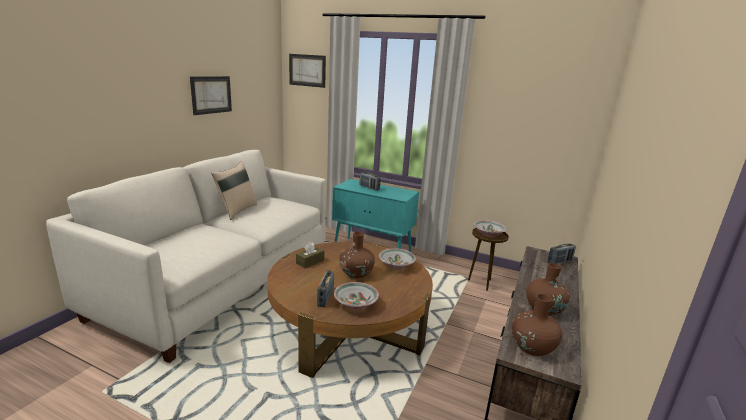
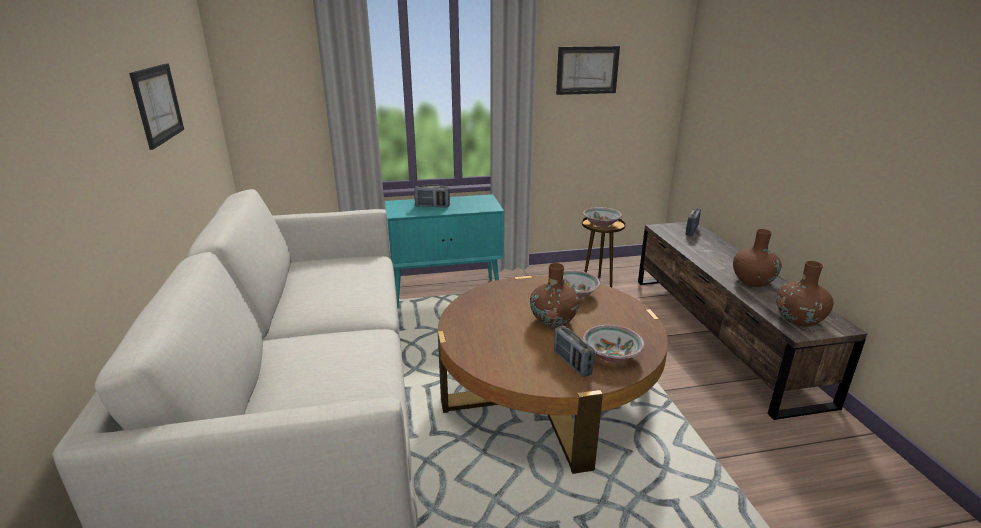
camera: 35 degrees left, 5 degrees up
beige pillow [211,161,257,220] -> none
picture [289,54,326,88] -> picture moved to [556,46,620,95]
brown tissue box [296,242,324,268] -> none

